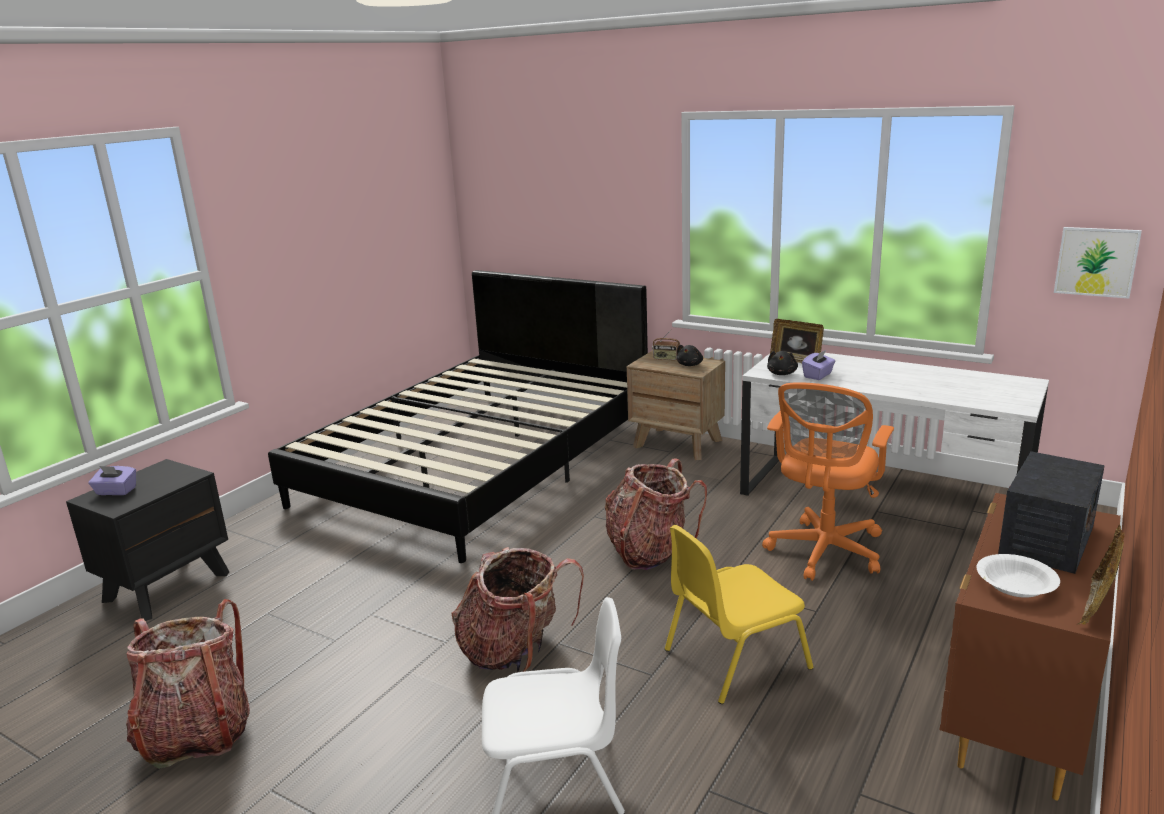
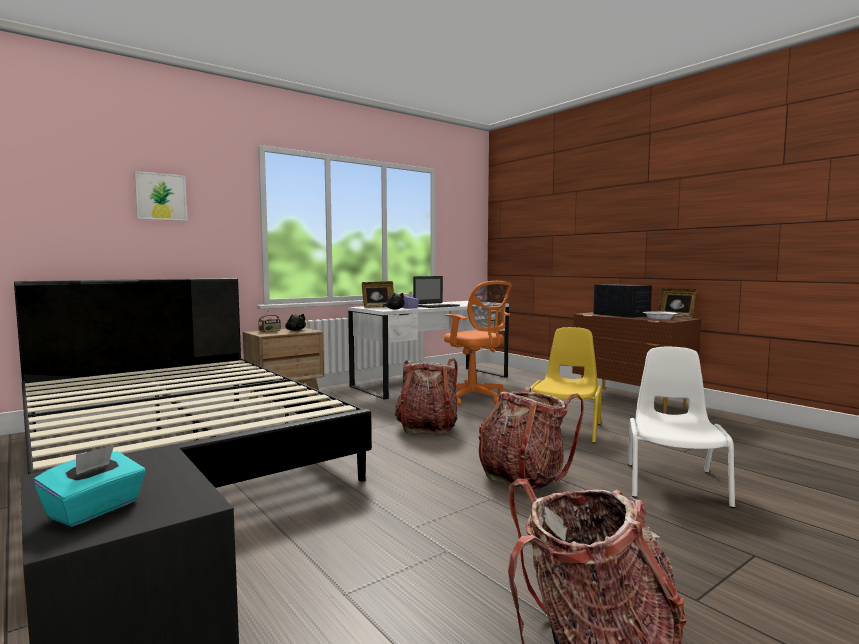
camera: 70 degrees left, 15 degrees down
purple tissue box [89,466,136,495] -> turquoise tissue box [34,445,146,527]
yellow chair [665,525,813,704] -> yellow chair turned 150 degrees counterclockwise [530,327,602,443]
picture [1054,227,1142,299] -> picture moved to [134,171,187,221]
none -> laptop [413,276,460,308]

